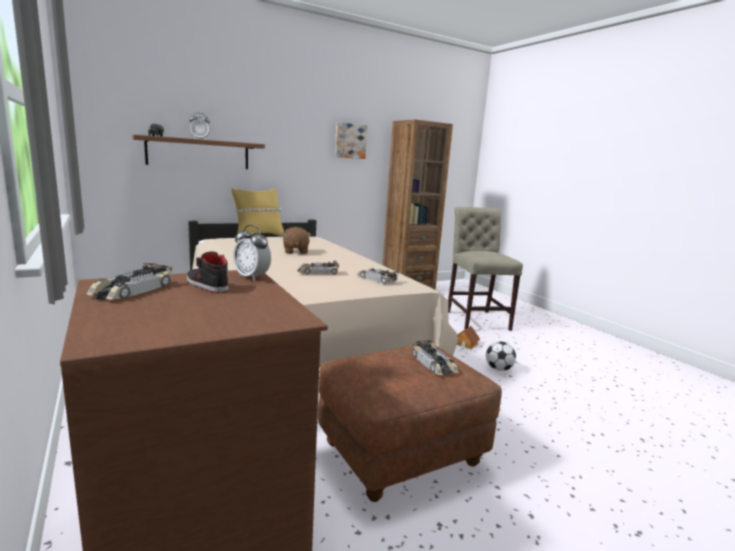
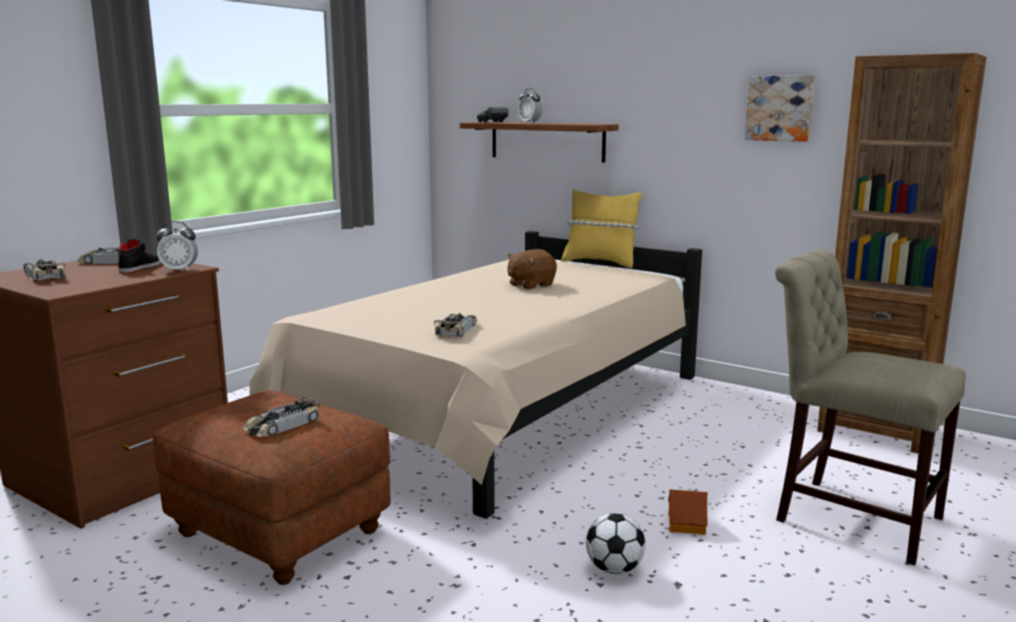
camera: 65 degrees right, 0 degrees up
alarm clock [233,225,271,281] -> alarm clock turned 105 degrees counterclockwise [156,221,198,272]
toy car [297,261,339,275] -> toy car moved to [24,259,66,281]
beige chair [448,207,523,331] -> beige chair turned 105 degrees counterclockwise [775,249,966,565]

